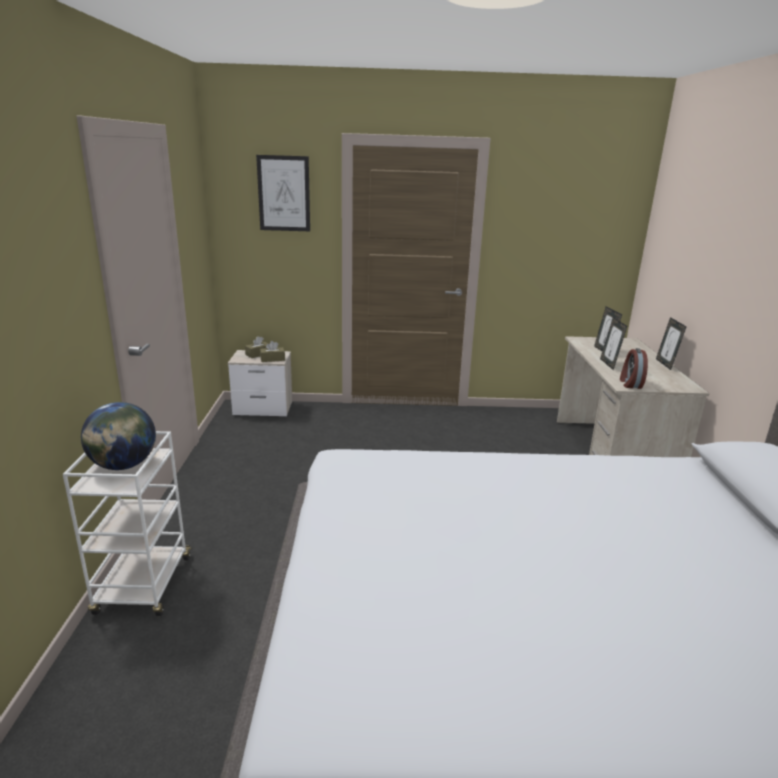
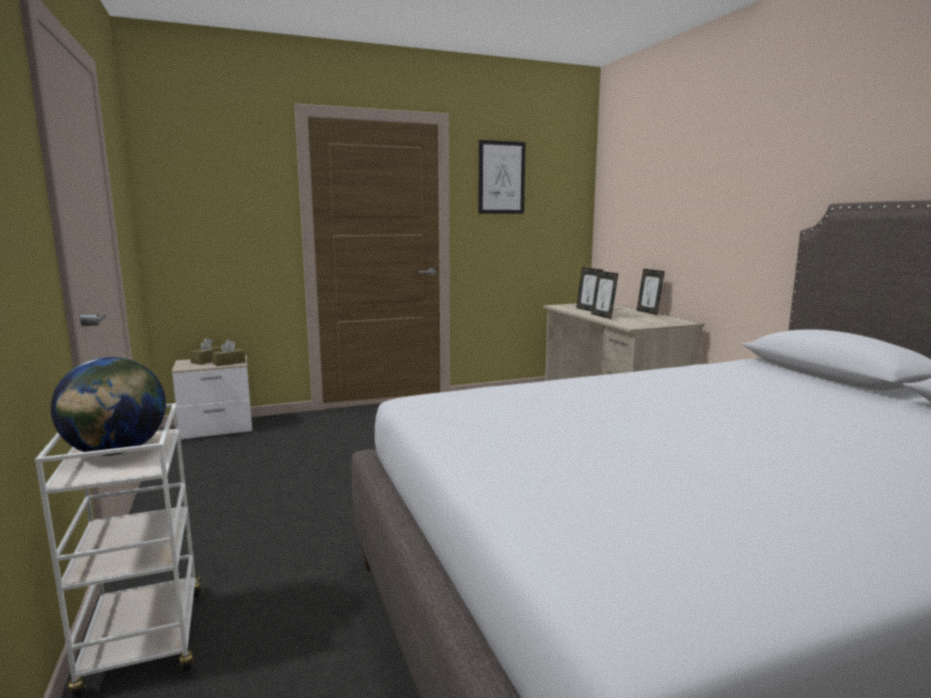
camera: 20 degrees left, 10 degrees down
picture [256,155,310,231] -> picture moved to [479,140,526,214]
alarm clock [620,348,648,389] -> none

